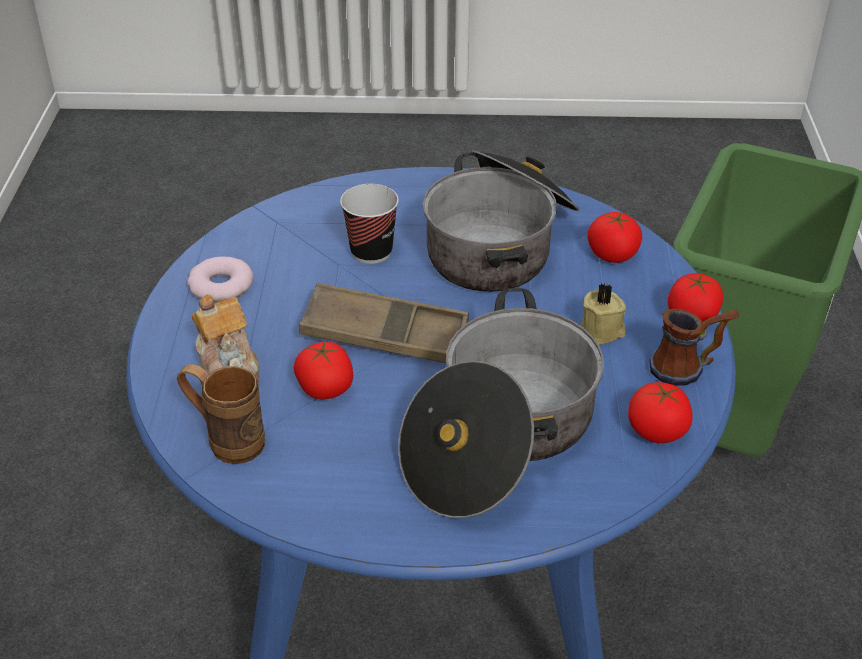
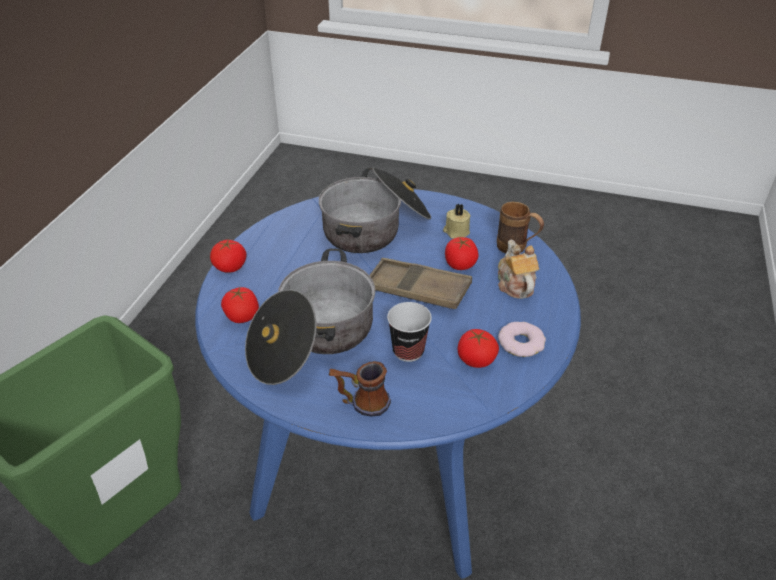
camera: 165 degrees left, 0 degrees up
beige candle [581,283,626,345] -> beige candle moved to [443,204,471,239]
tomato [628,382,693,443] -> tomato moved to [458,329,499,368]
mug [649,308,739,386] -> mug moved to [329,361,391,417]

